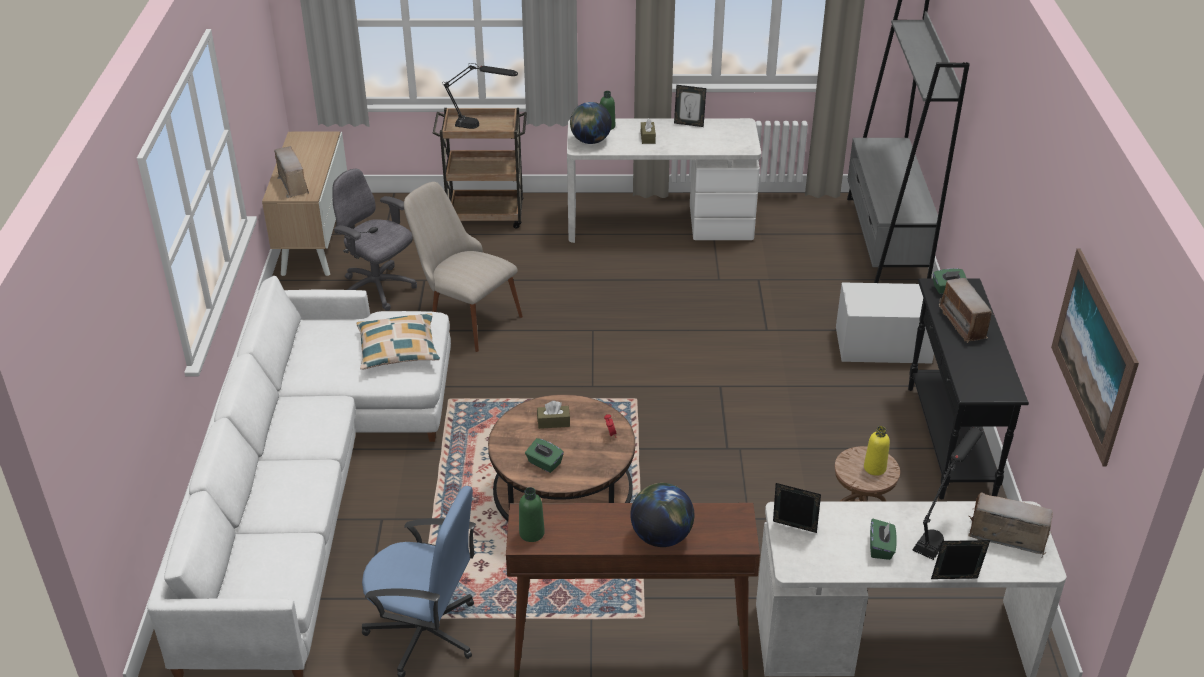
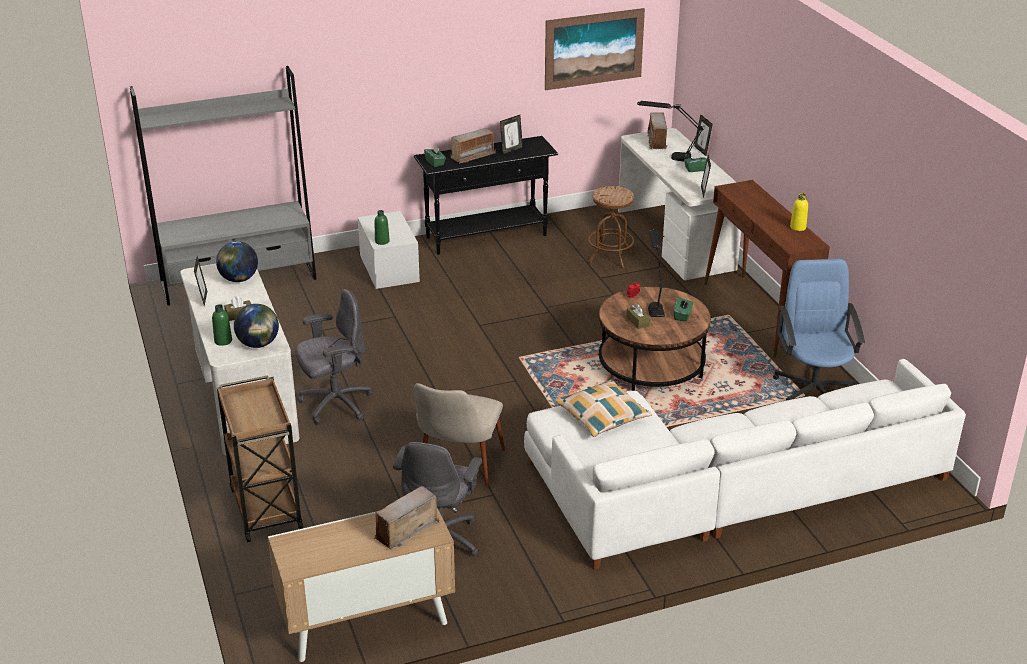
camera: 110 degrees left, 5 degrees down
black table lamp [442,63,518,129] -> black table lamp moved to [648,230,665,317]
green bottle [519,487,545,542] -> green bottle moved to [374,210,390,245]
globe [630,483,694,547] -> globe moved to [216,241,258,282]
yellow bottle [864,426,890,476] -> yellow bottle moved to [790,193,808,231]
none -> grey office chair [295,289,372,425]
none -> picture frame [500,115,523,155]

